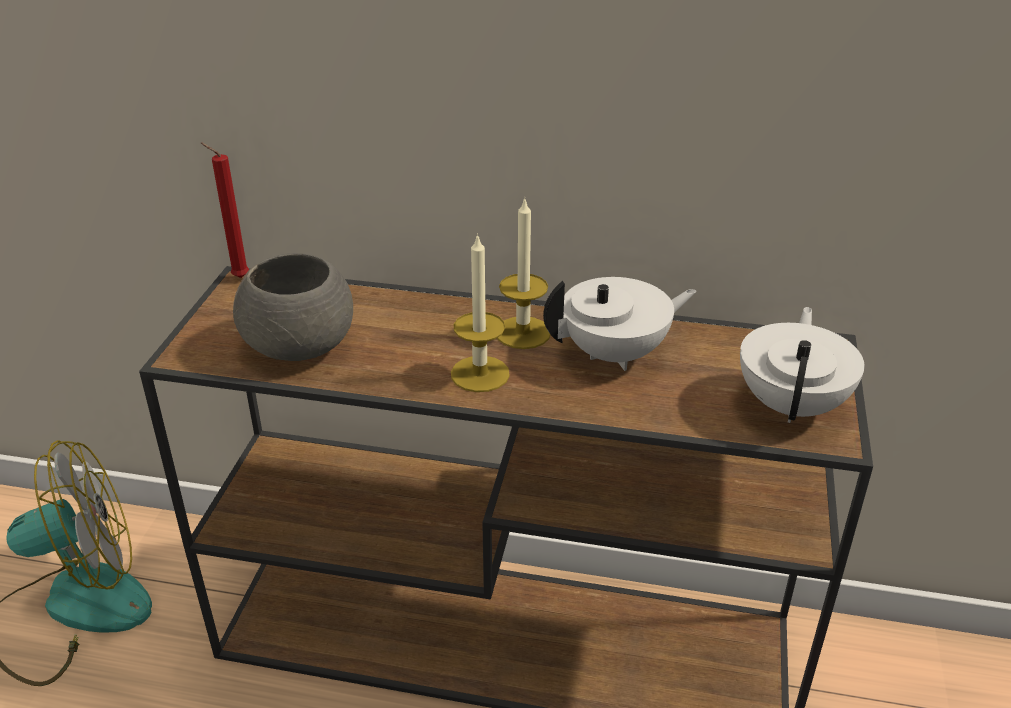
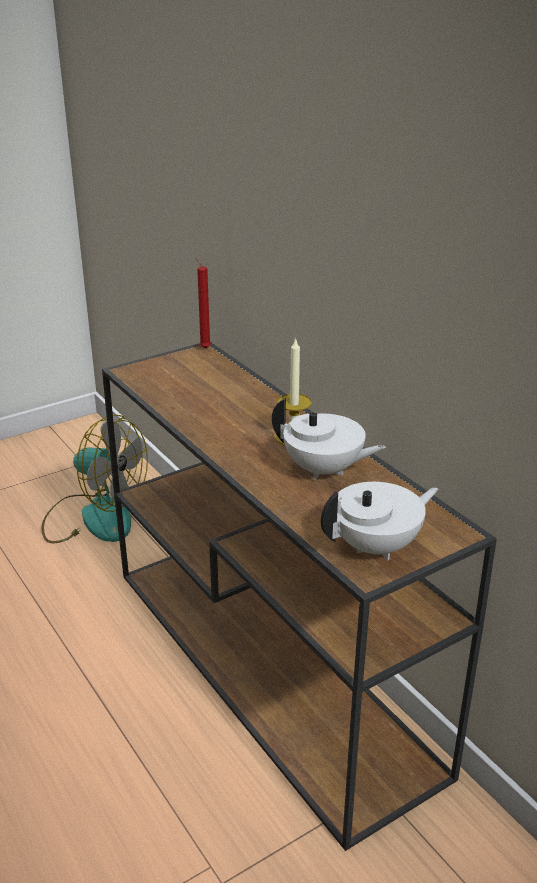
camera: 45 degrees right, 5 degrees down
grey bowl [233,253,353,361] -> none
candle [451,233,510,392] -> none

